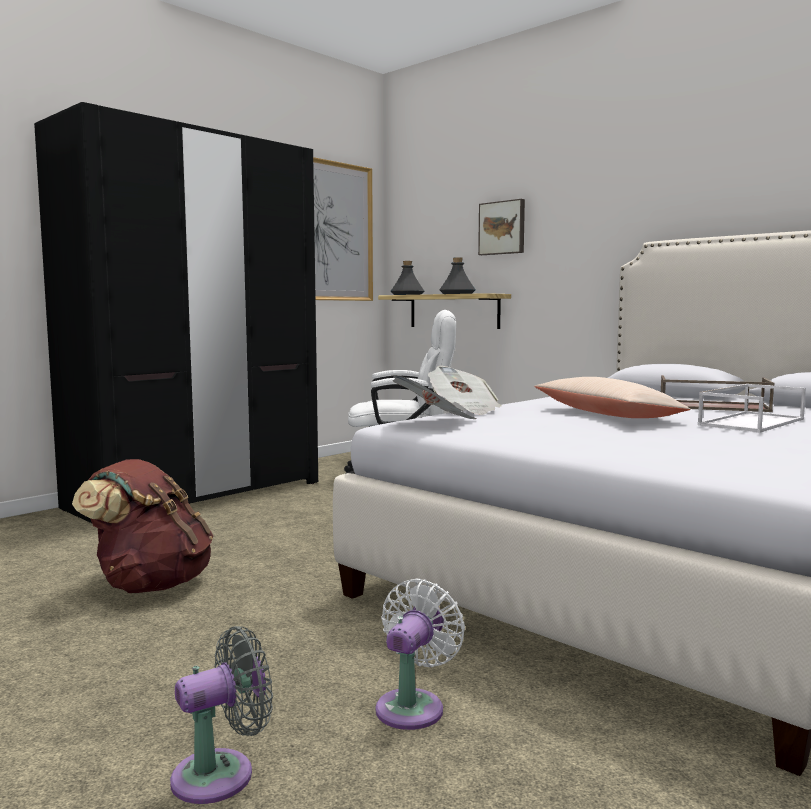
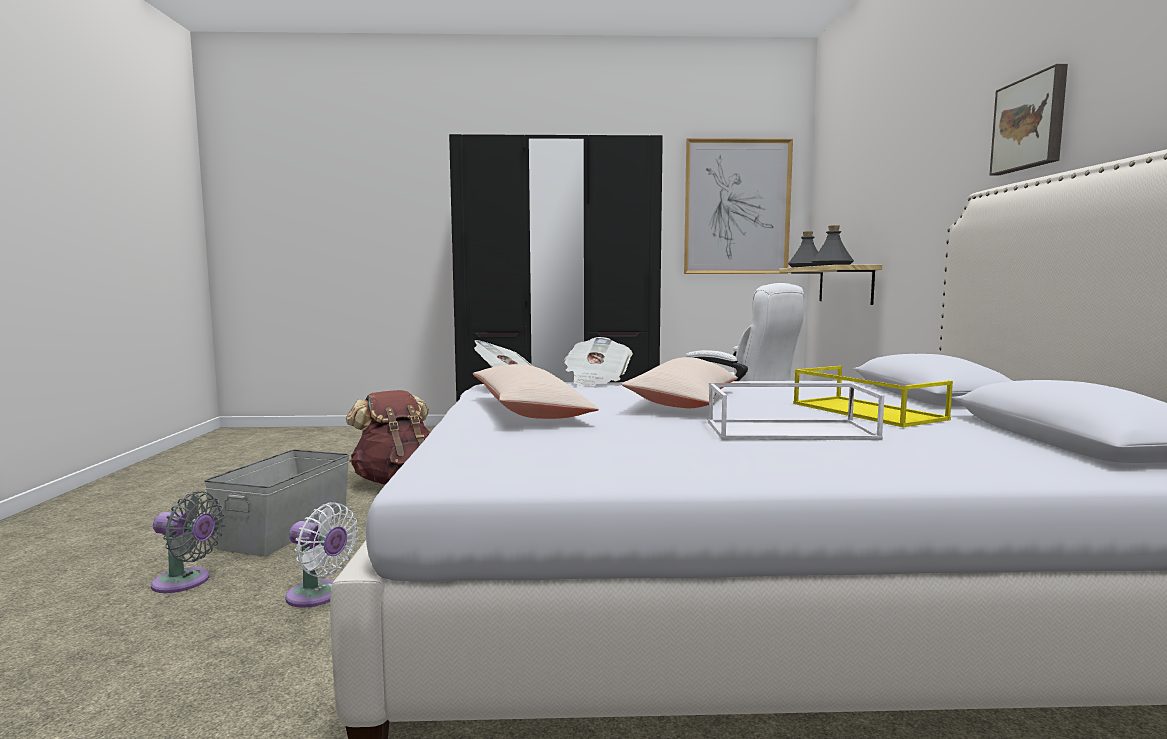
camera: 45 degrees right, 0 degrees up
white fan [376,579,465,730] -> white fan turned 45 degrees clockwise [285,502,358,608]
picture [478,199,525,255] -> picture moved to [990,64,1068,175]
brown tray [661,375,774,412] -> yellow tray [793,366,953,428]
none -> grey storage box [204,449,349,556]
none -> beige pillow [473,364,599,419]

